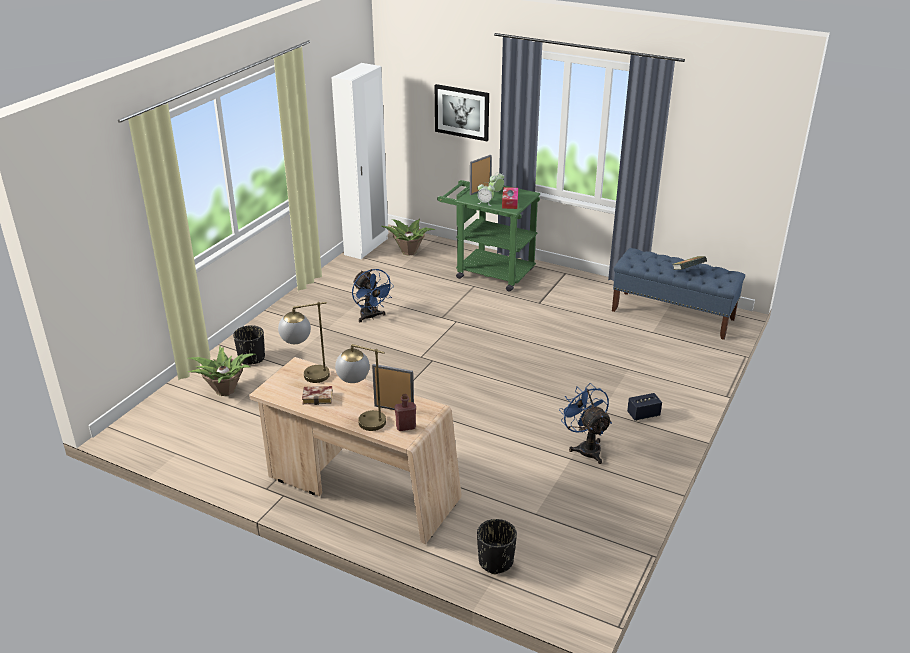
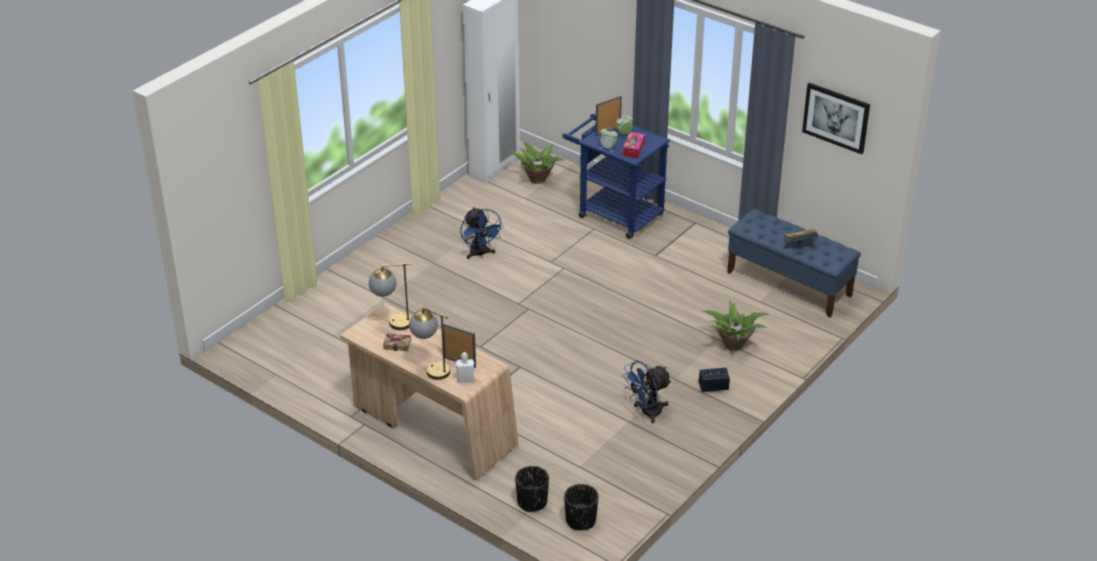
camera: 10 degrees right, 5 degrees up
potted plant [187,346,256,396] -> potted plant moved to [702,300,769,351]
black planter [233,325,265,365] -> black planter moved to [564,484,598,530]
red bottle [394,394,416,431] -> white bottle [456,352,474,383]
picture [435,84,489,141] -> picture moved to [802,83,870,154]
green cart [437,180,540,292] -> blue cart [562,114,670,239]
blue fan [559,383,612,464] -> blue fan turned 105 degrees counterclockwise [622,361,672,423]

